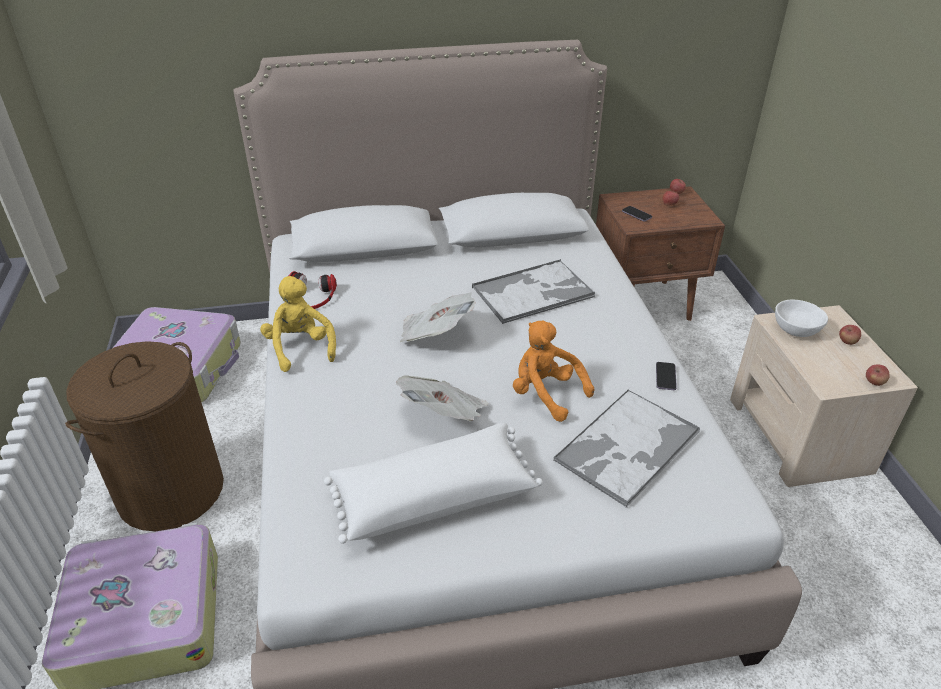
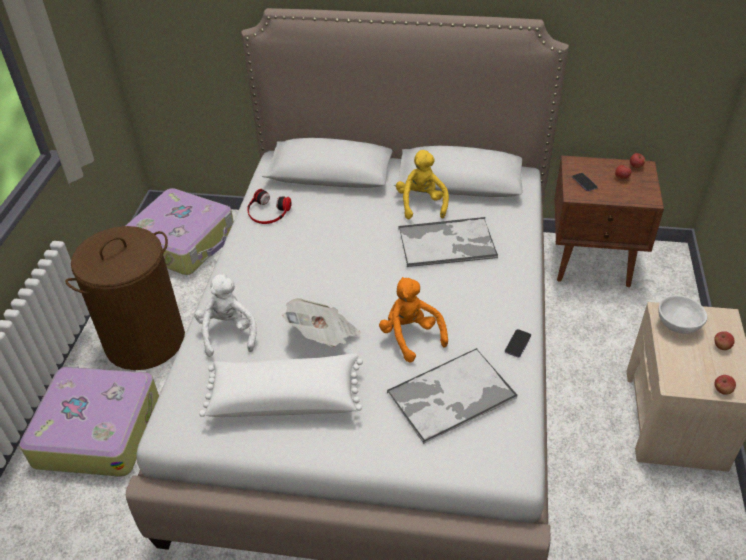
camera: 20 degrees right, 5 degrees up
yellow plush toy [260,276,336,372] -> yellow plush toy moved to [396,150,449,219]
newspaper [400,292,475,342] -> none
none -> white plush toy [194,273,257,357]

